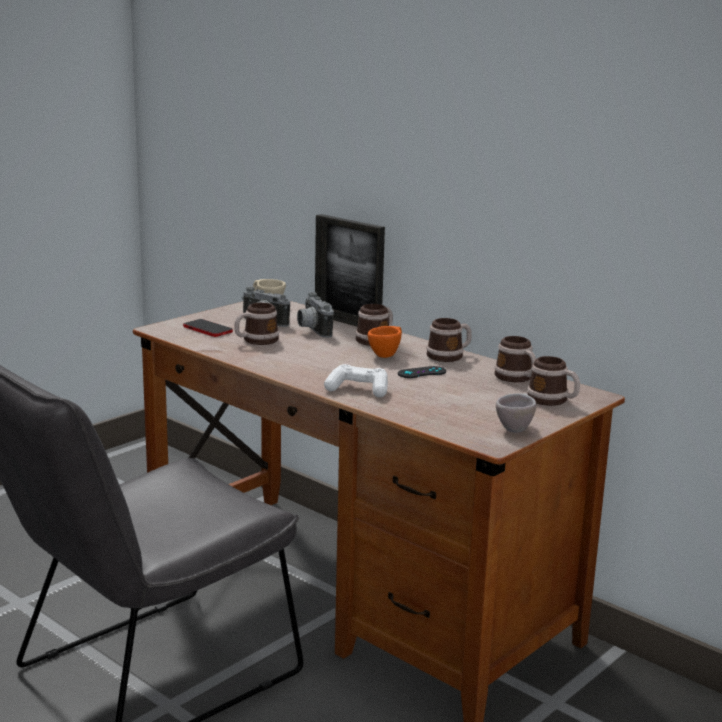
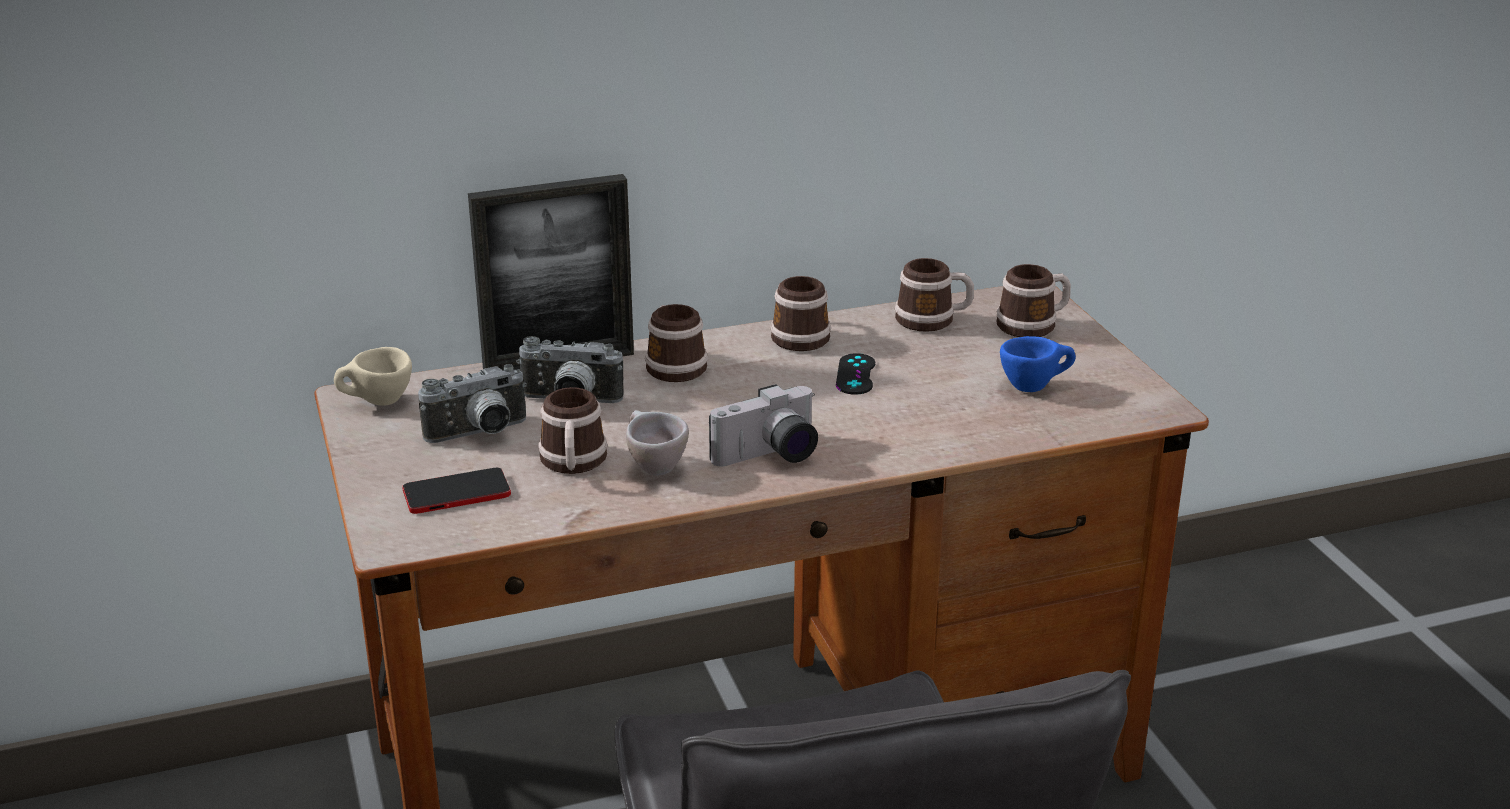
camera: 60 degrees left, 10 degrees up
white game controller [324,364,388,398] -> none
orange cup [368,326,402,358] -> none
beige cup [496,393,536,433] -> beige cup moved to [626,410,689,476]
none -> camera [709,384,818,466]
none -> blue cup [1000,336,1076,392]

